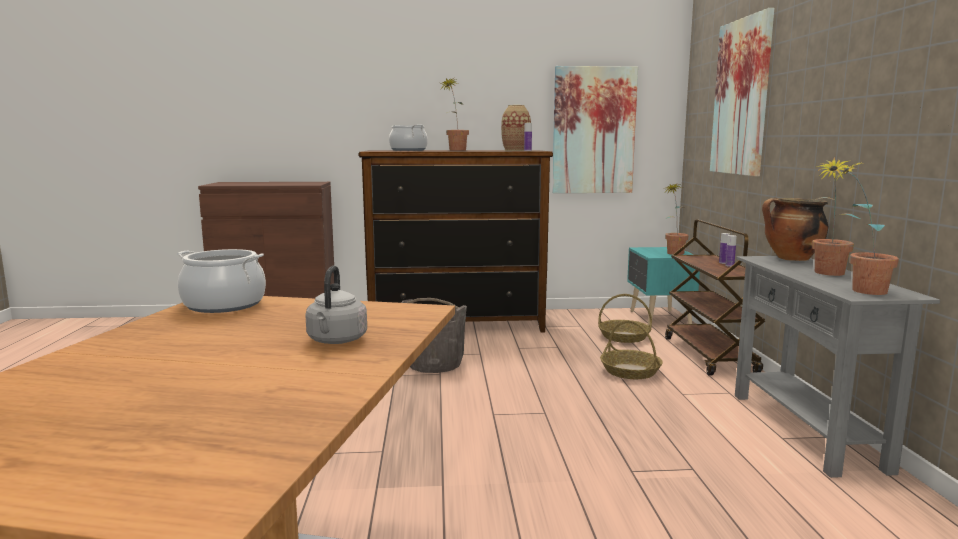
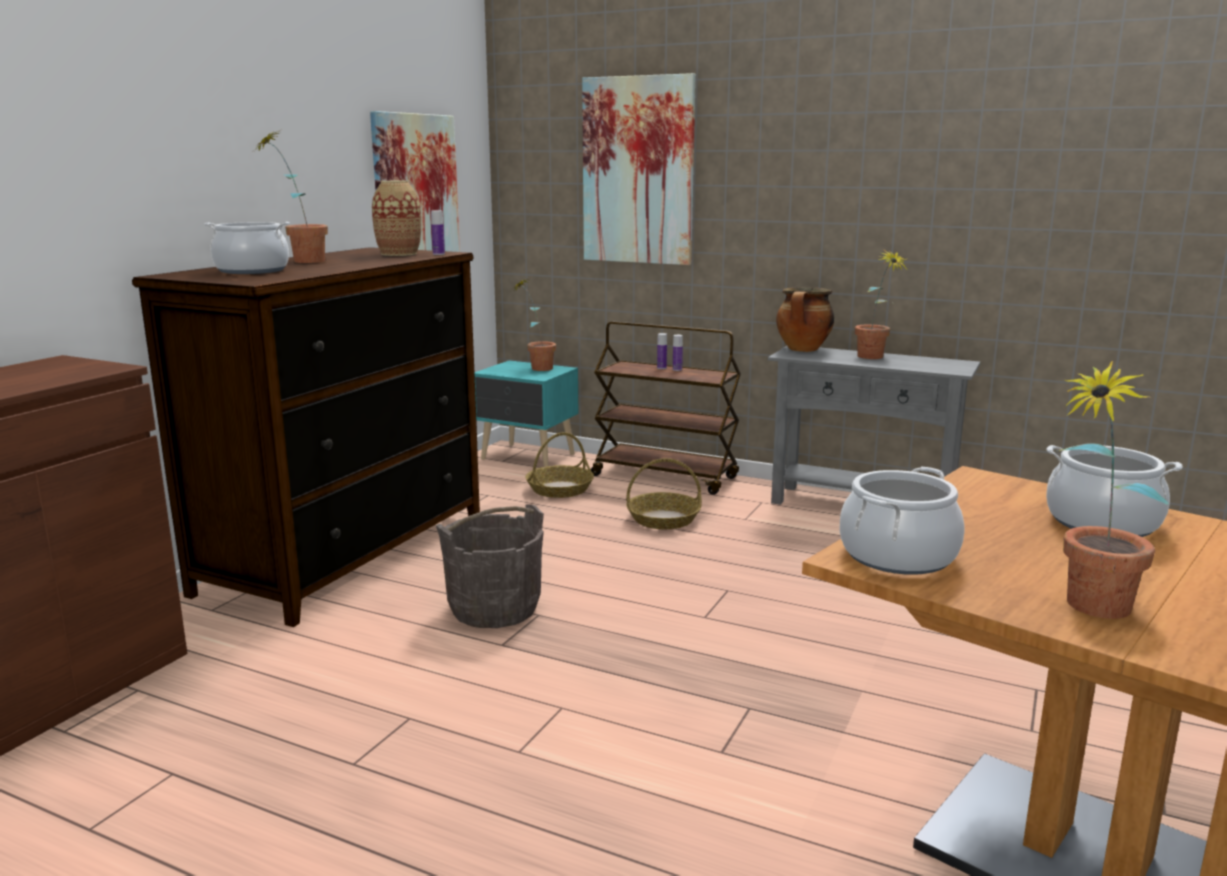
camera: 60 degrees left, 5 degrees up
grey kettle [305,266,367,344] -> cooking pot [1046,445,1183,537]
potted plant [833,159,899,295] -> potted plant moved to [1056,361,1169,619]

